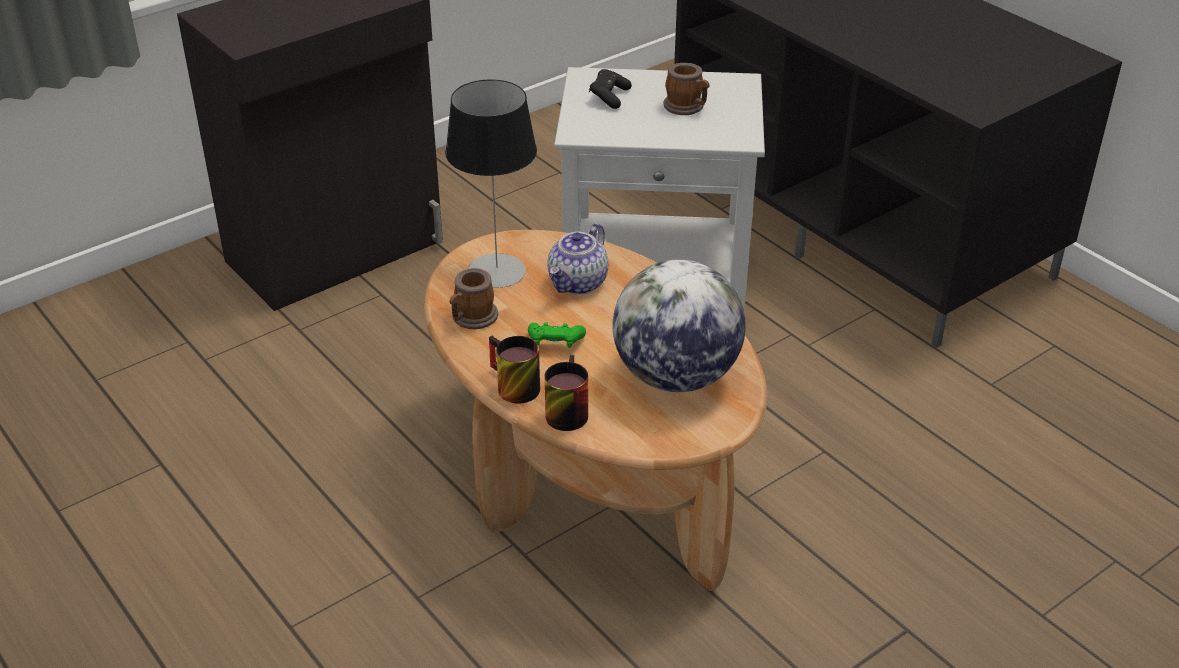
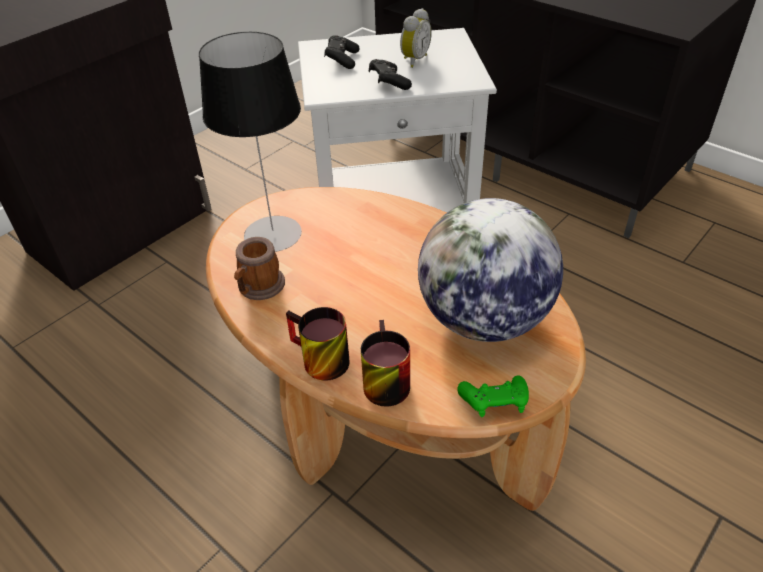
camera: 10 degrees left, 5 degrees up
green game controller [528,322,586,348] -> green game controller moved to [457,375,529,417]
teapot [548,223,608,295] -> none
mug [664,63,709,115] -> alarm clock [400,8,432,68]
none -> black game controller [369,59,412,90]

